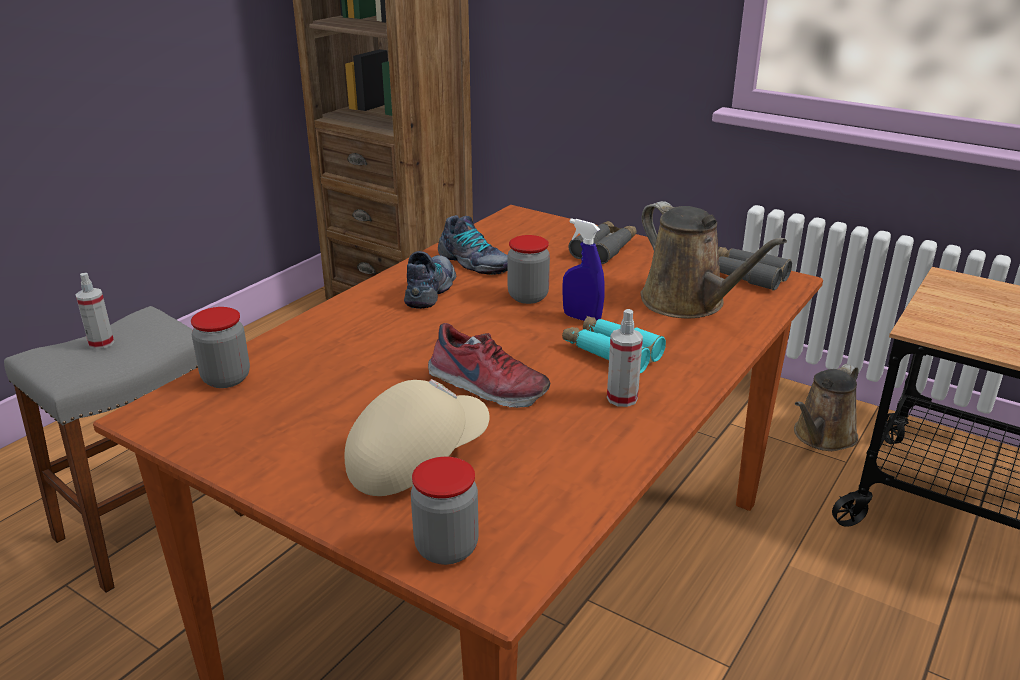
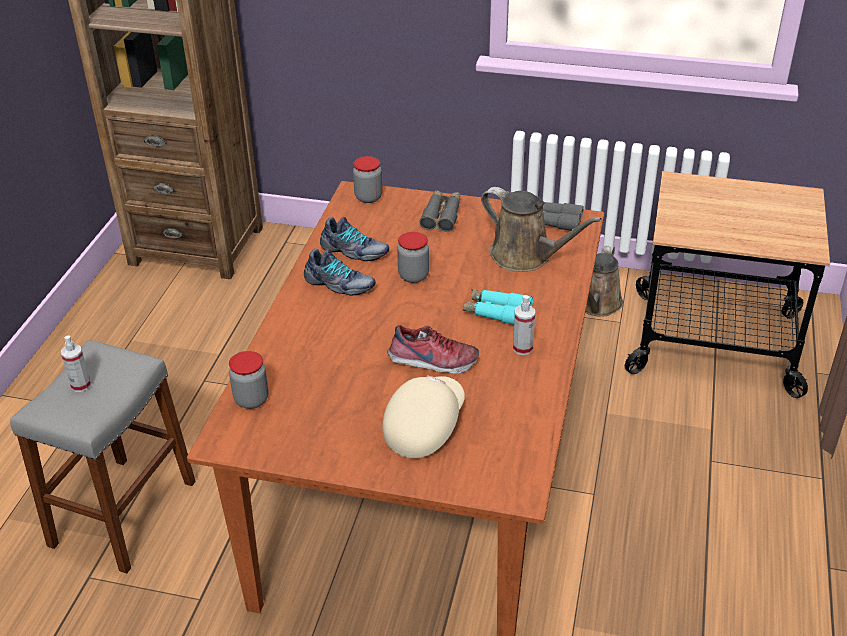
camera: 20 degrees left, 10 degrees up
shoe [404,251,456,309] -> shoe turned 120 degrees clockwise [304,249,376,296]
jar [411,457,479,565] -> jar moved to [353,156,382,203]
blue spray bottle [562,218,605,321] -> none

